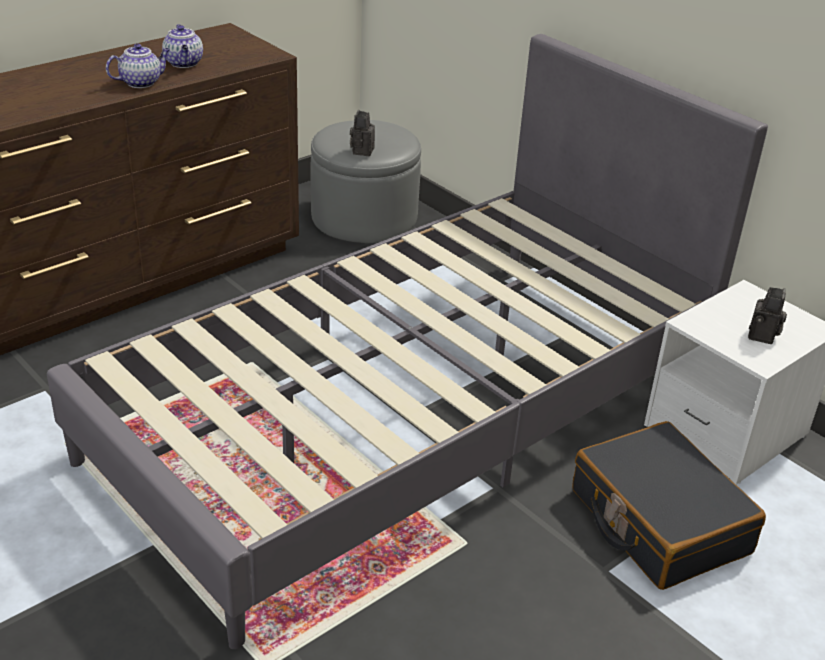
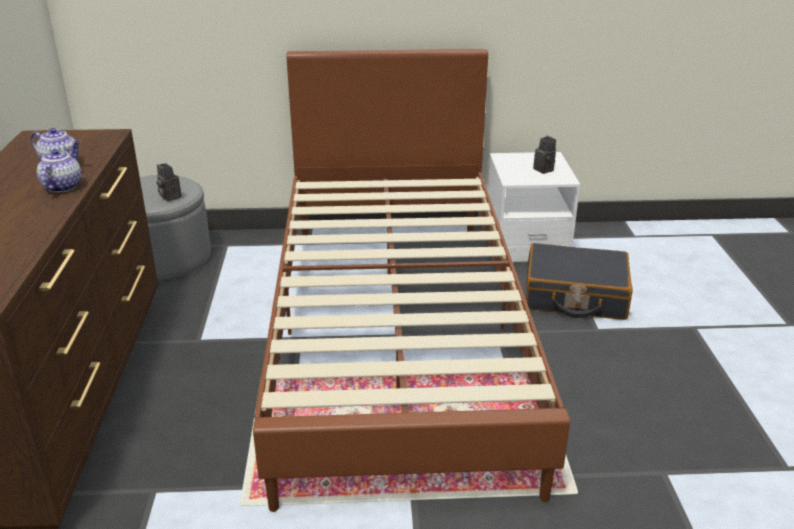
camera: 50 degrees left, 5 degrees down
grey bed [47,34,768,649] -> brown bed [253,49,570,512]

